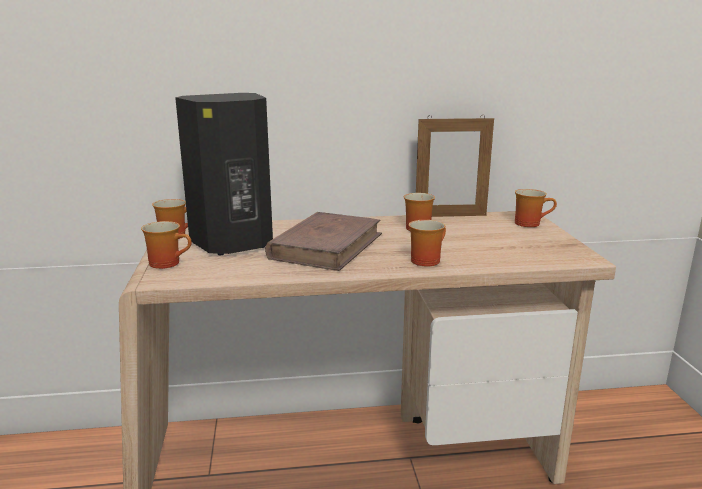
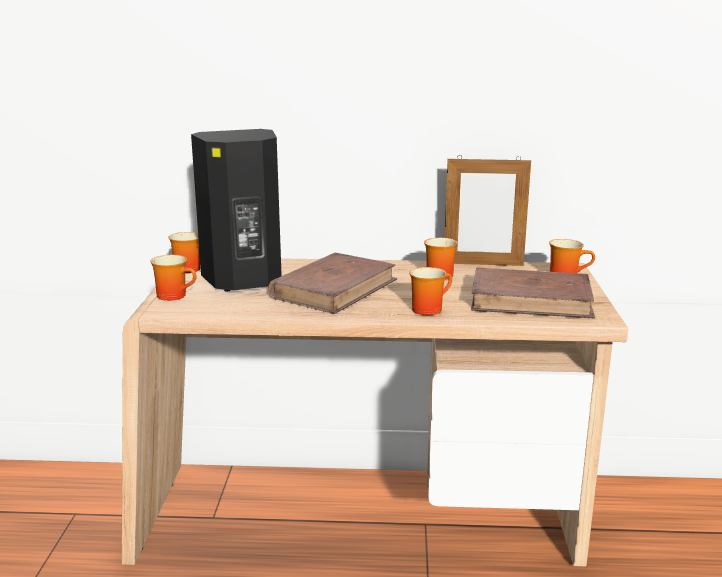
camera: 10 degrees right, 0 degrees up
none -> brown book [471,267,595,319]

